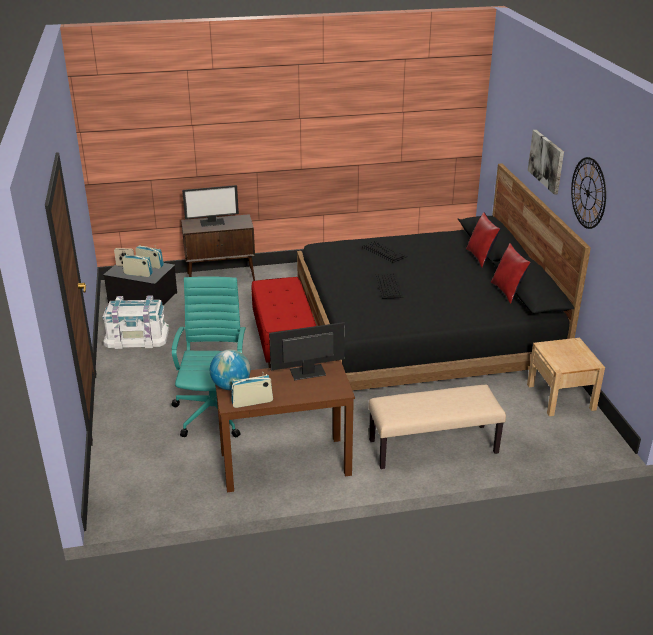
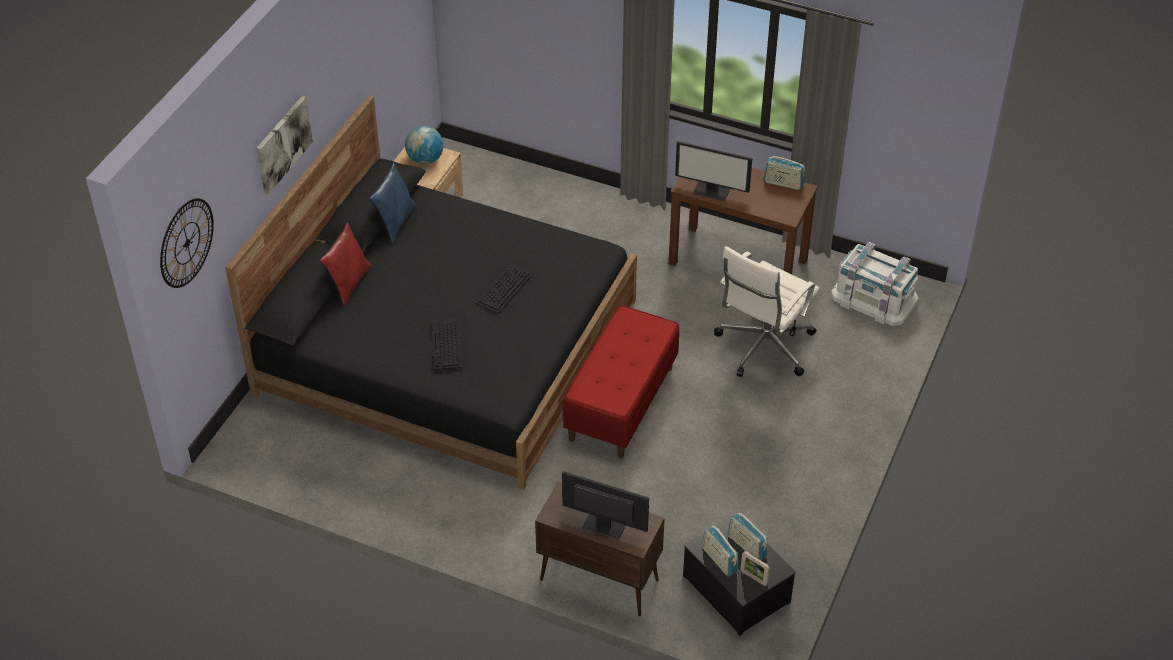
camera: 145 degrees left, 15 degrees up
white storage box [103,295,169,349] -> white storage box moved to [831,242,919,326]
turquoise office chair [172,276,246,437] -> white office chair [714,246,820,377]
globe [210,349,250,390] -> globe moved to [405,126,444,164]
beige bench [368,385,506,469] -> none
red pillow [491,243,531,304] -> blue pillow [369,163,417,243]
wall clock [571,157,606,229] -> wall clock moved to [160,198,214,288]

